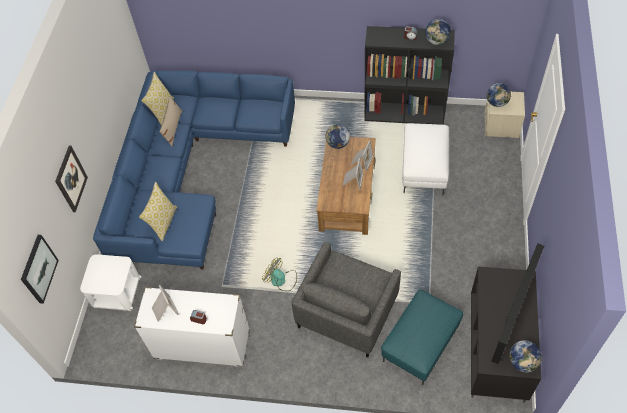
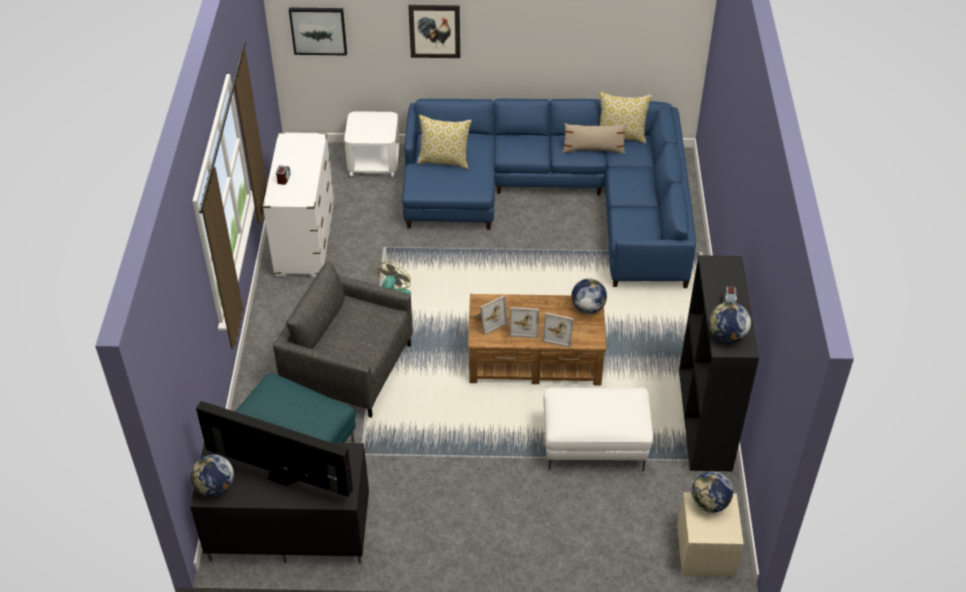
camera: 80 degrees right, 10 degrees down
picture frame [152,285,179,322] -> picture frame moved to [473,295,508,335]

